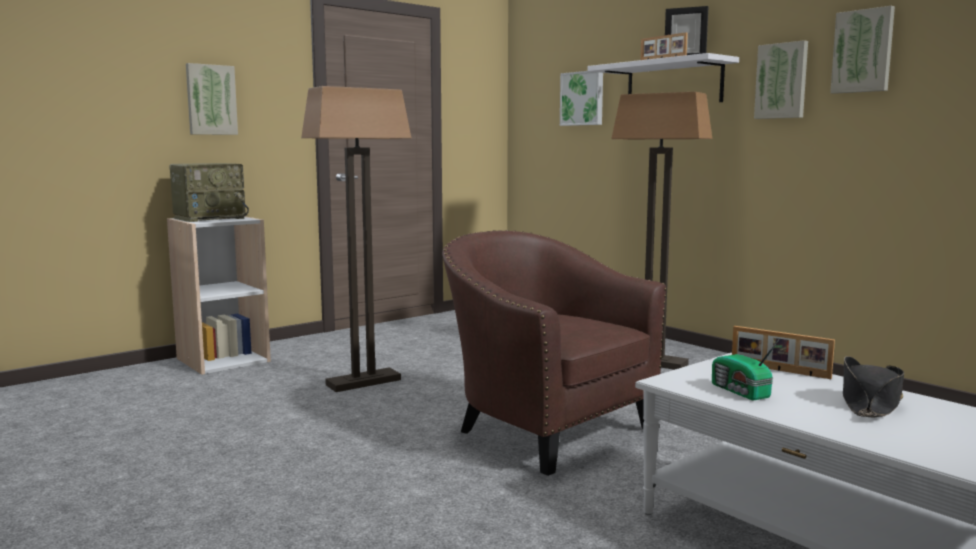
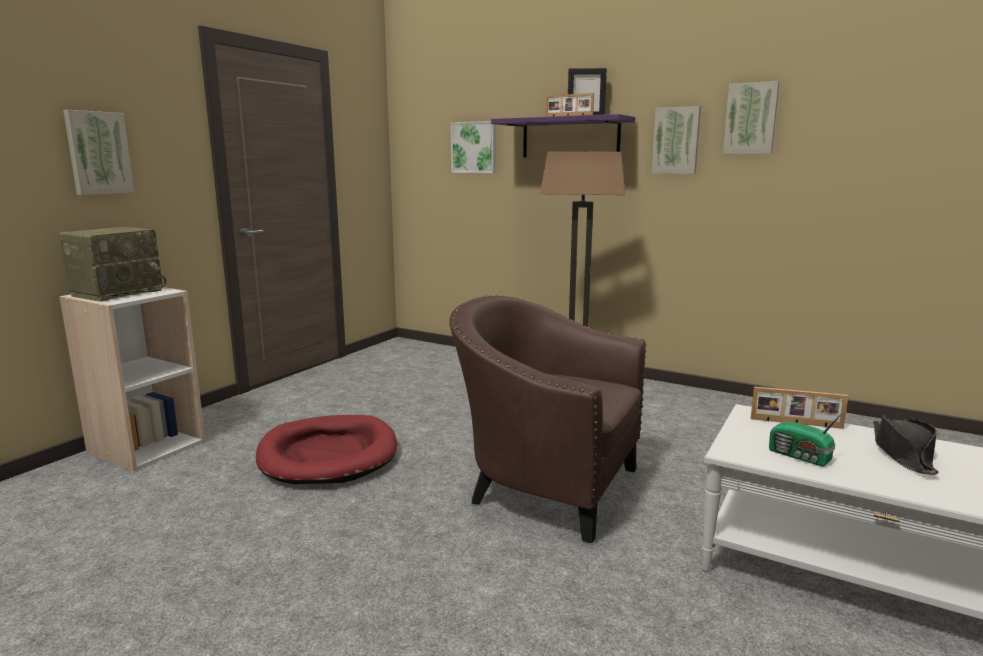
camera: 20 degrees left, 5 degrees up
floor lamp [301,86,412,392] -> red dog bed [256,415,397,485]
white shelf [587,53,739,102] -> purple shelf [491,114,635,157]

